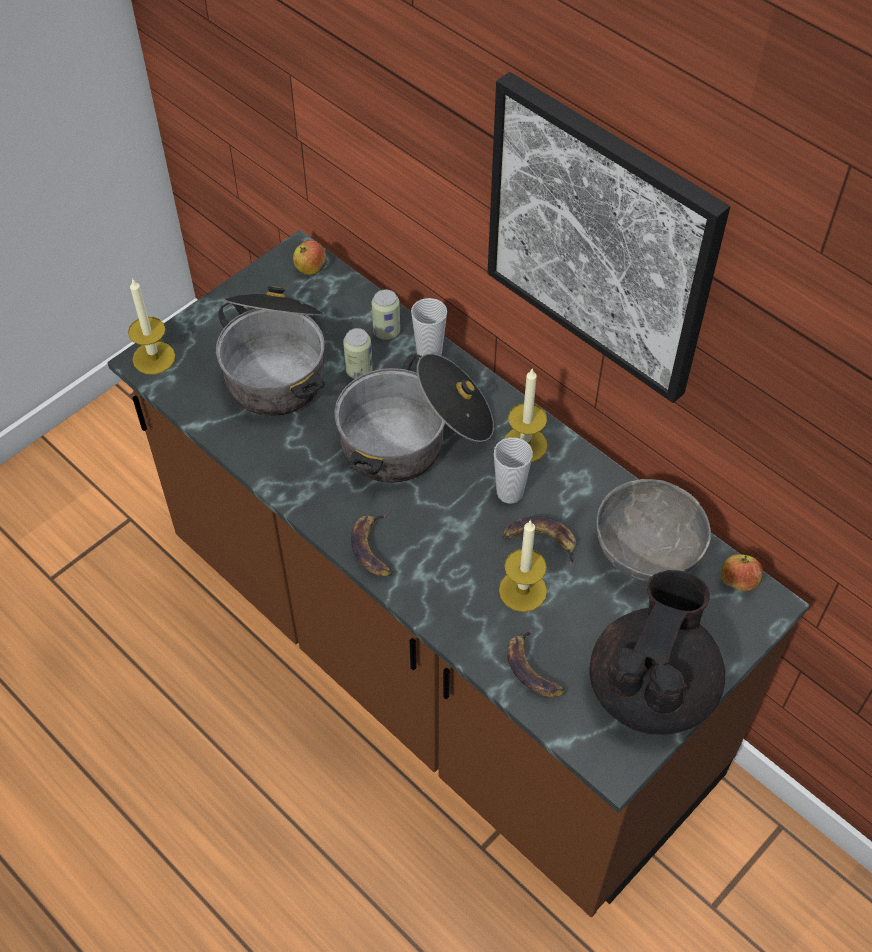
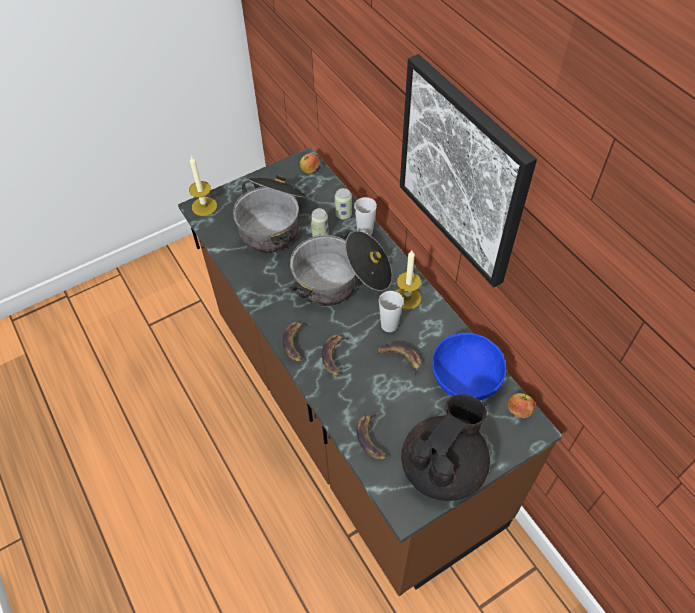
camera: 15 degrees right, 0 degrees up
candle [499,520,547,612] -> none
grey bowl [596,479,711,582] -> blue bowl [432,333,506,400]
none -> banana [322,335,352,376]

